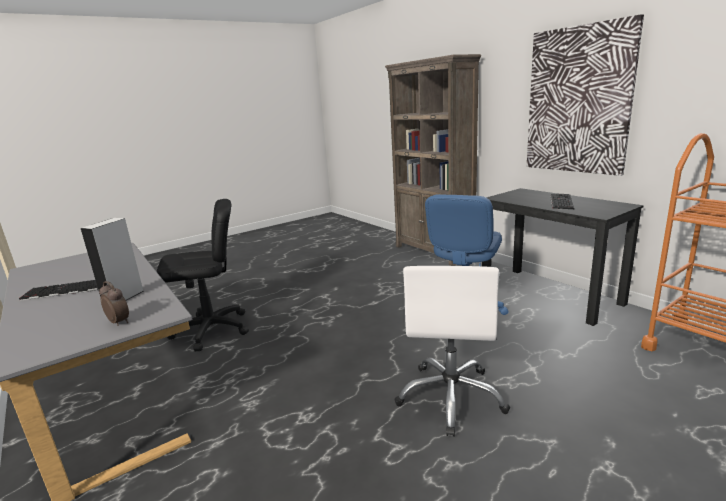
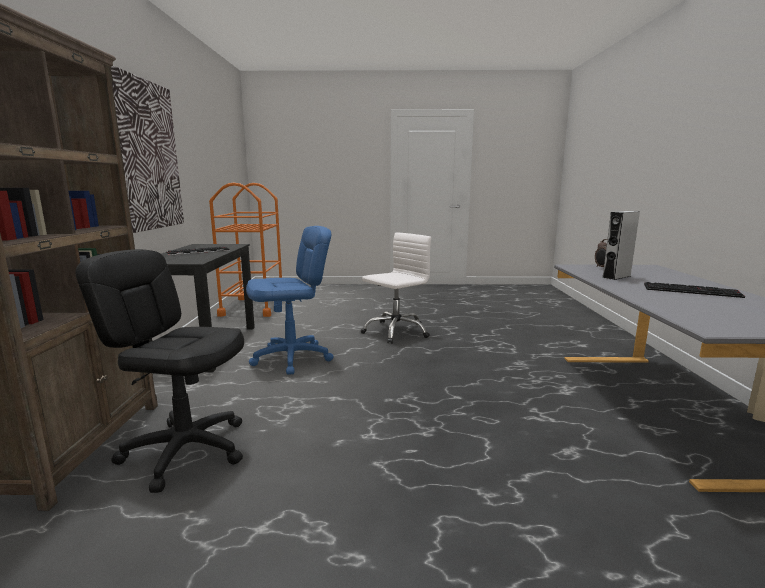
camera: 145 degrees left, 5 degrees down
black office chair [156,199,249,351] -> black office chair moved to [75,249,244,493]

